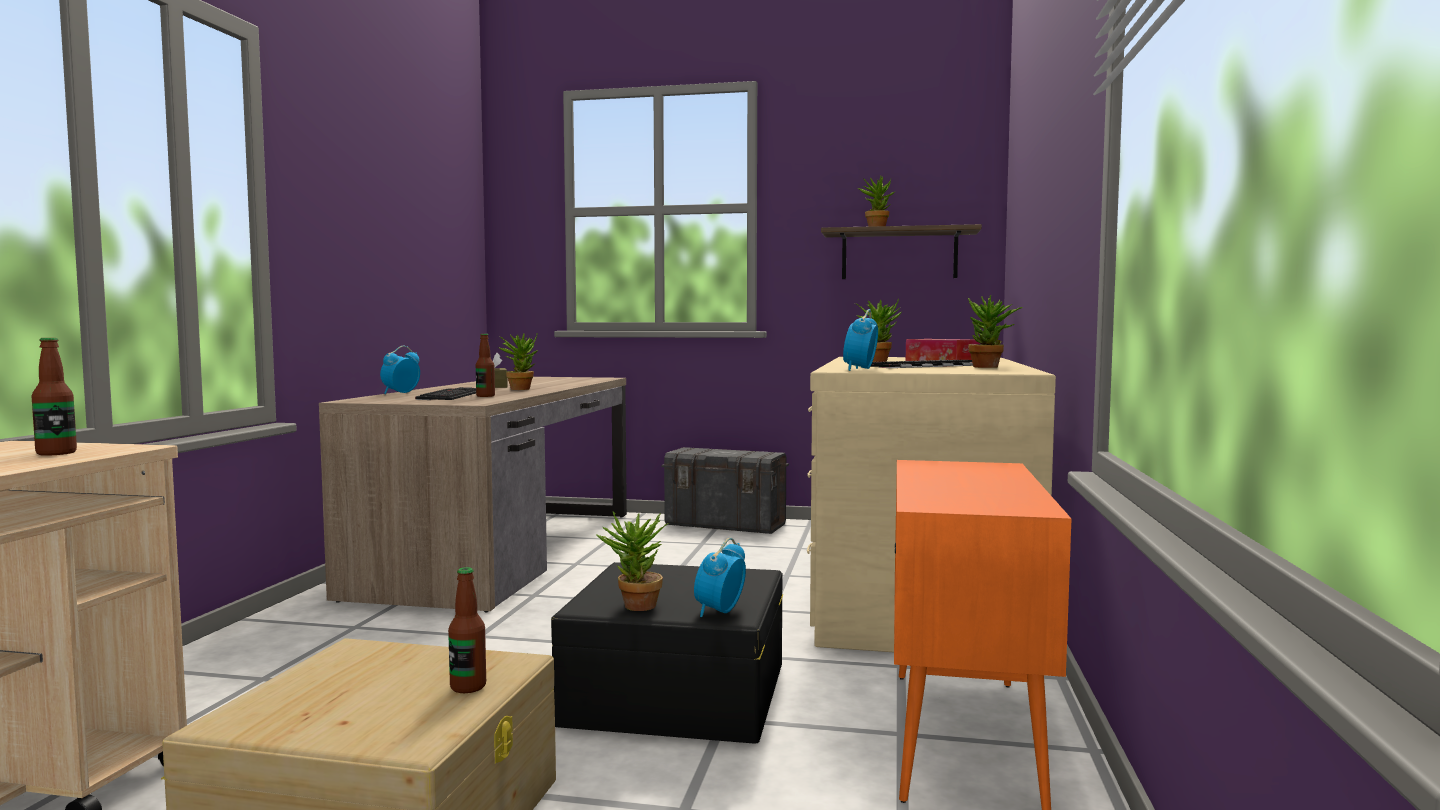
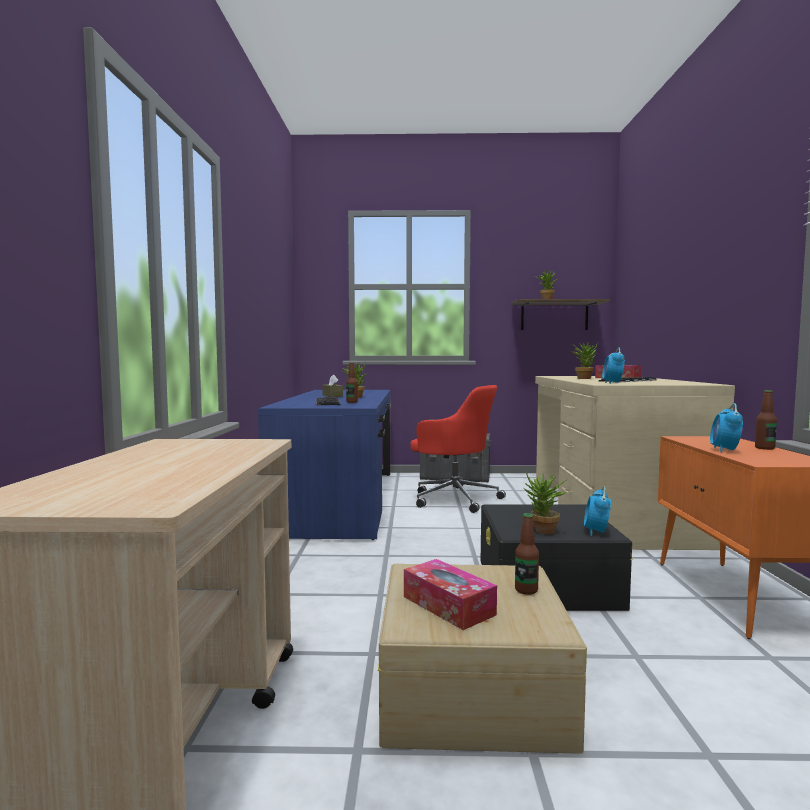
camera: 10 degrees left, 0 degrees up
bottle [31,338,77,456] -> bottle moved to [755,390,777,450]
brown desk [319,377,627,612] -> blue desk [258,390,391,540]
alarm clock [380,346,420,394] -> alarm clock moved to [710,403,743,453]
potted plant [968,295,1022,368] -> none
none -> tissue box [404,559,497,630]
none -> red office chair [410,385,506,513]

